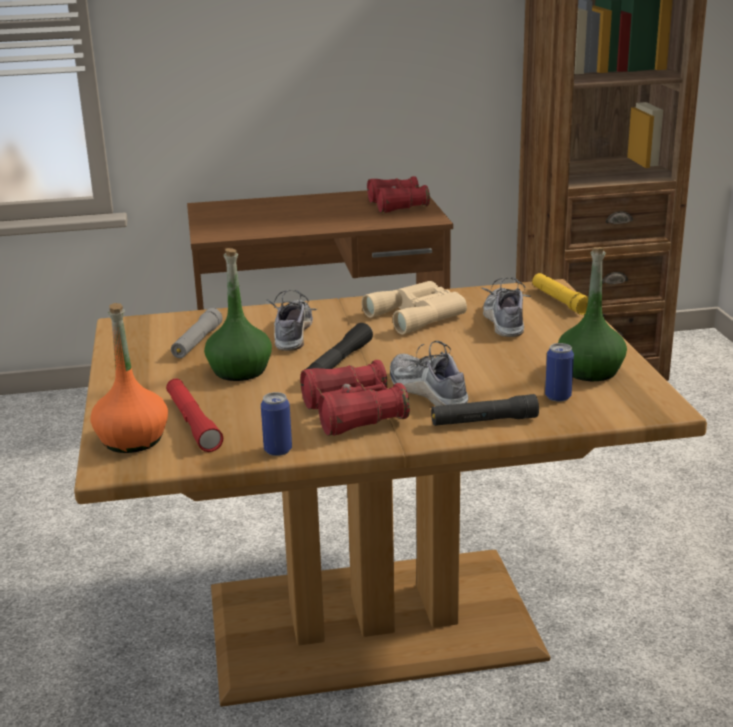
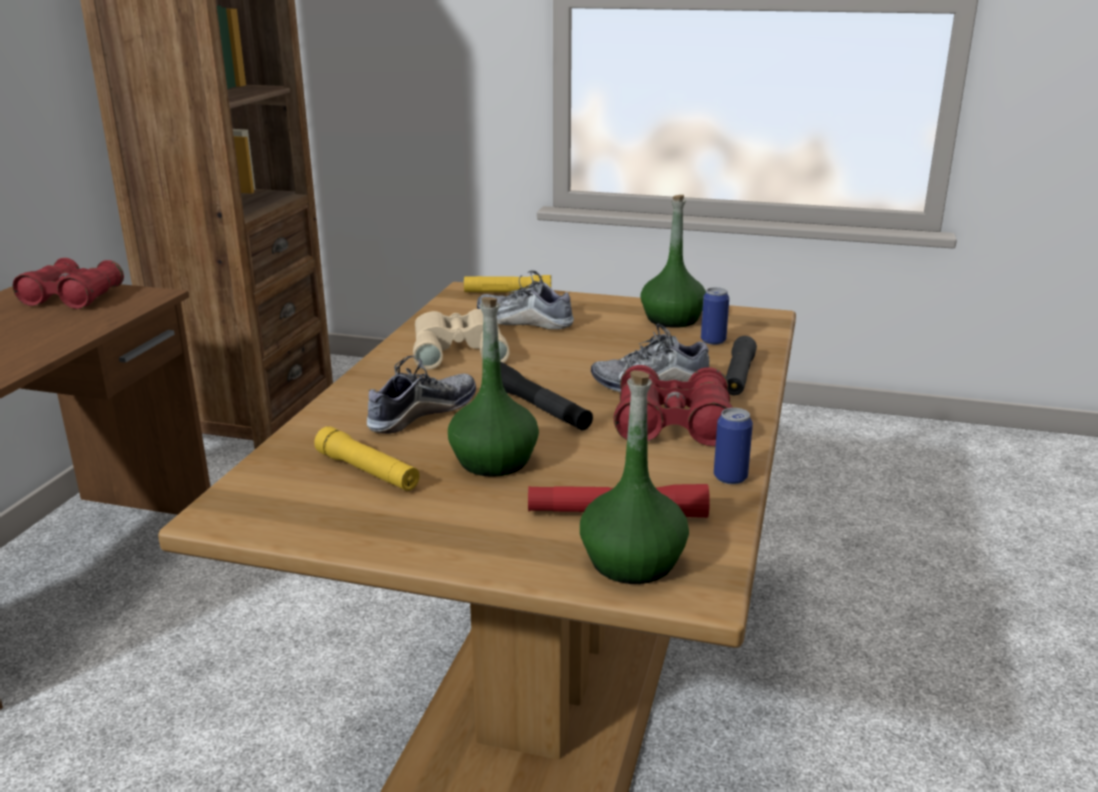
camera: 65 degrees left, 0 degrees up
orange bottle [90,303,168,453] -> green bottle [580,370,689,584]
grey flashlight [171,308,223,358] -> yellow flashlight [314,426,420,491]
shoe [267,290,317,351] -> shoe turned 105 degrees clockwise [367,356,476,434]

